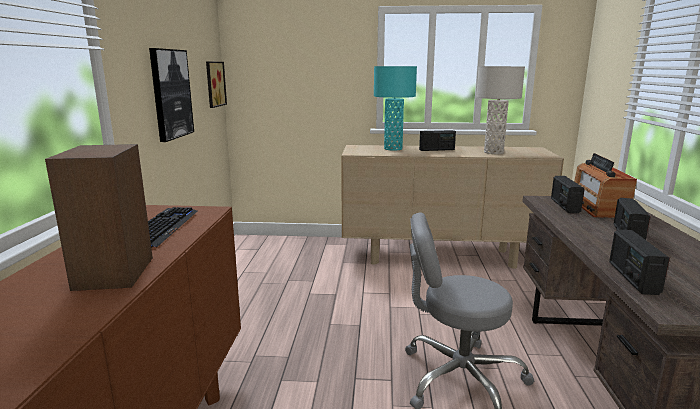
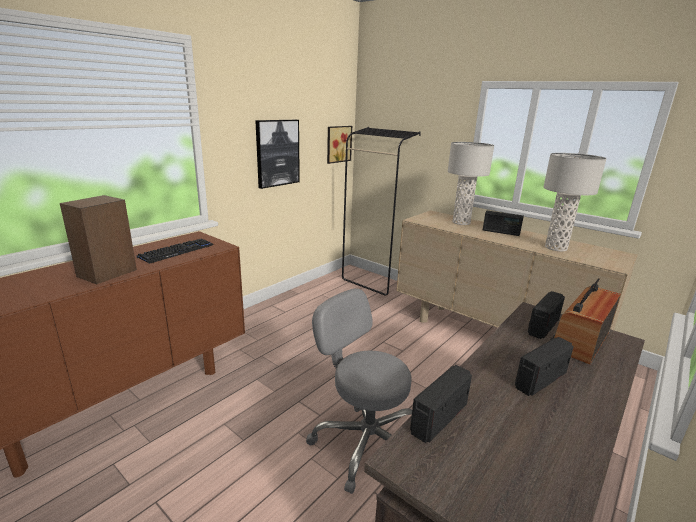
camera: 35 degrees right, 5 degrees up
turquoise table lamp [374,66,417,151] -> white table lamp [448,142,494,225]
none -> black clothes rack [342,127,421,296]

